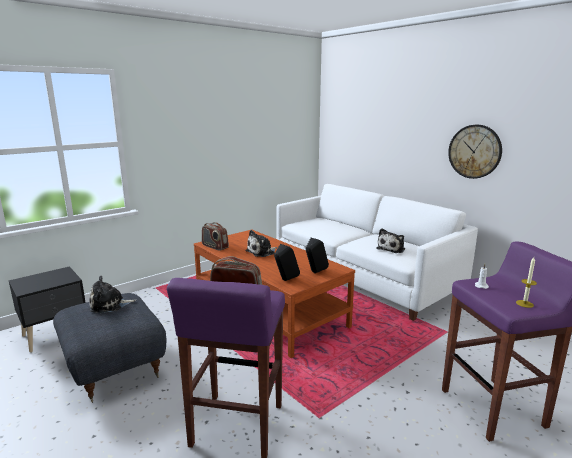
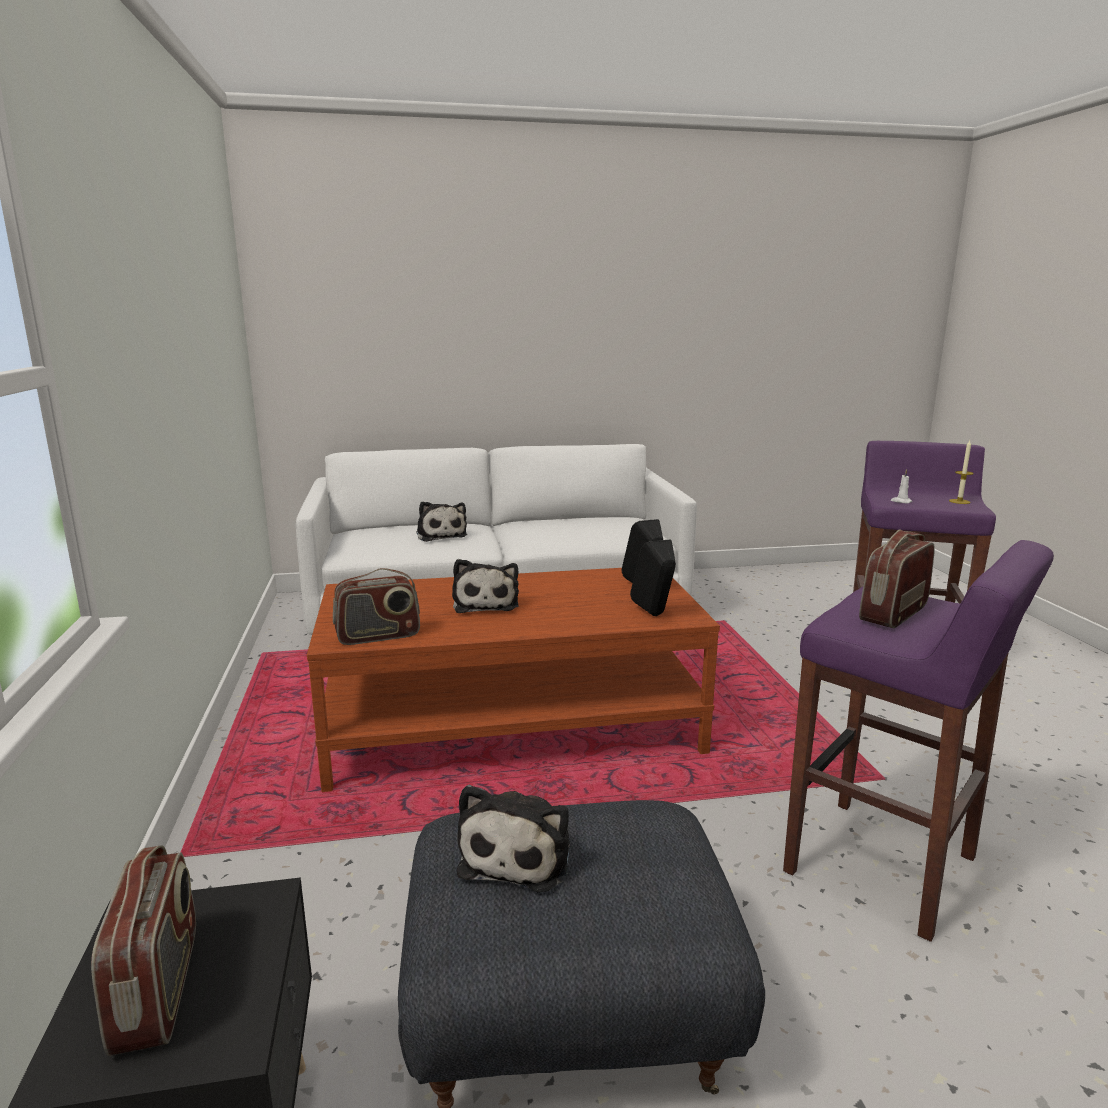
camera: 60 degrees left, 0 degrees up
plush toy [376,228,405,253] -> plush toy moved to [416,501,467,542]
wall clock [448,125,502,179] -> none
none -> radio [91,845,196,1056]

